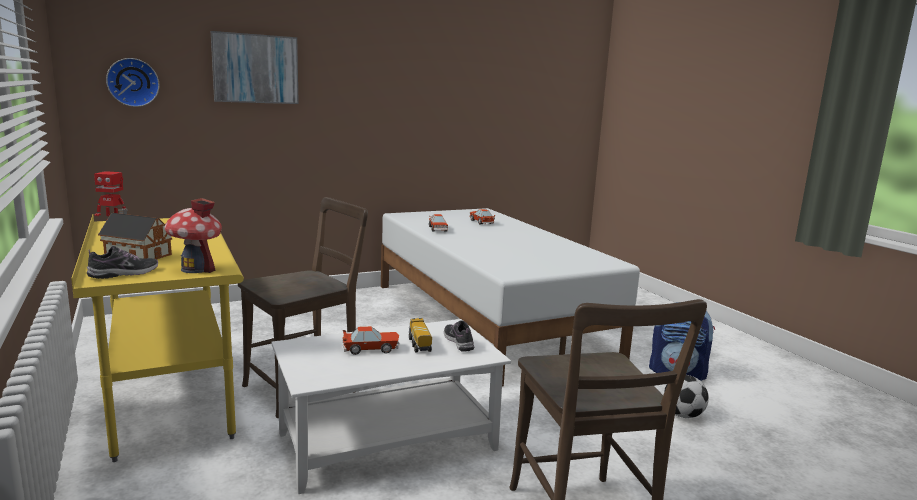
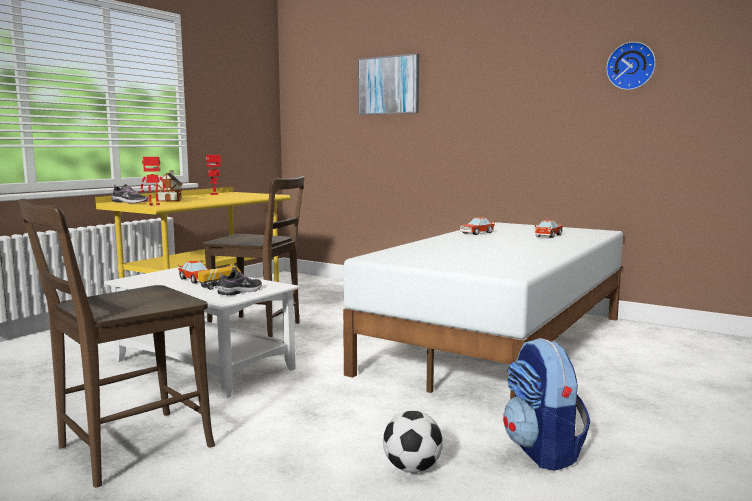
camera: 60 degrees right, 5 degrees down
wall clock [106,58,159,107] -> wall clock moved to [606,42,656,90]
toy house [164,198,222,273] -> toy robot [140,157,167,205]

